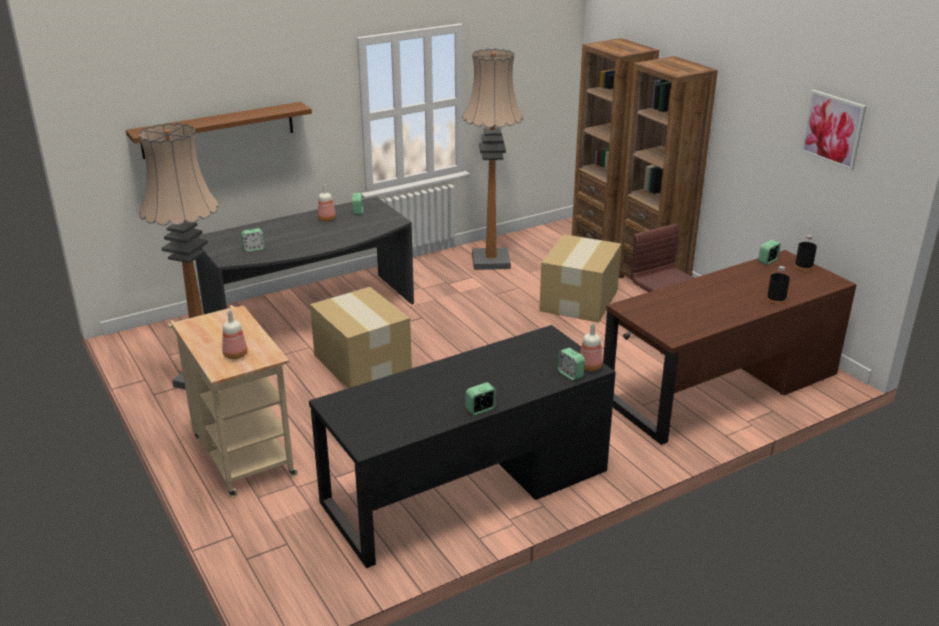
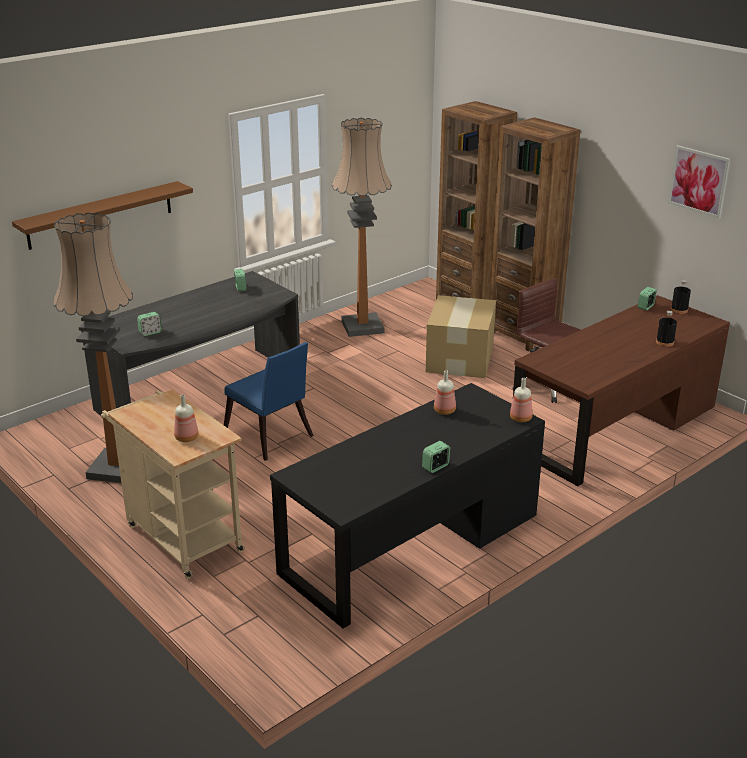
camera: 10 degrees left, 0 degrees up
cardboard box [310,287,412,388] -> blue chair [224,342,314,461]
bottle [318,185,336,222] -> bottle moved to [434,370,456,415]
alarm clock [557,348,585,380] -> none

